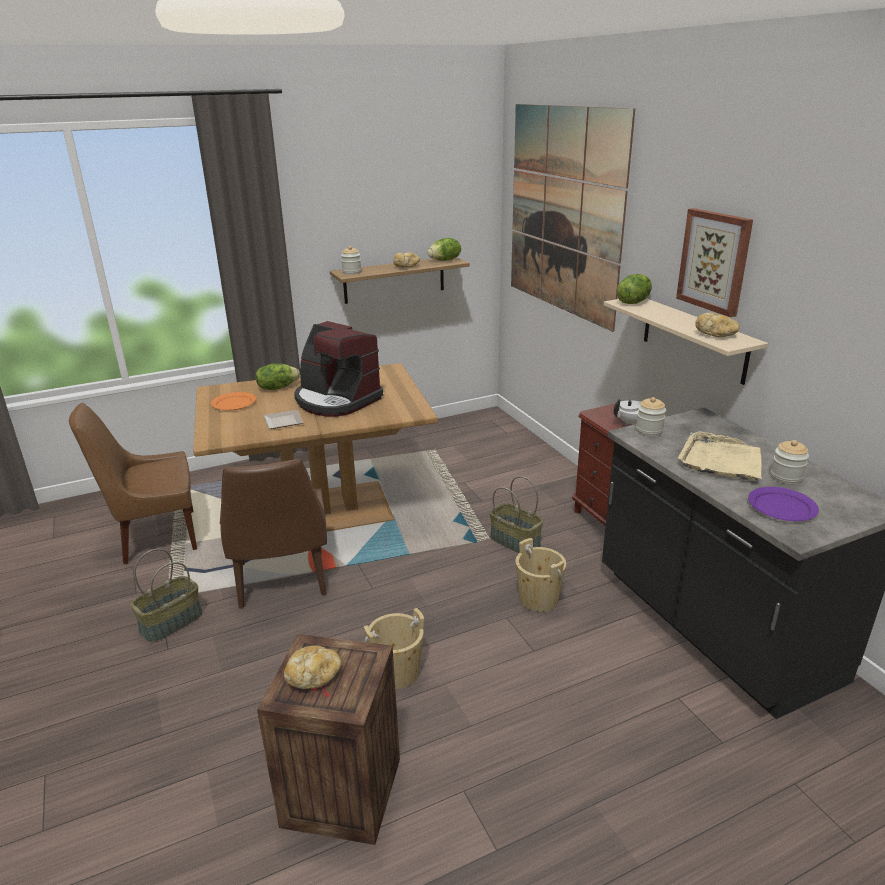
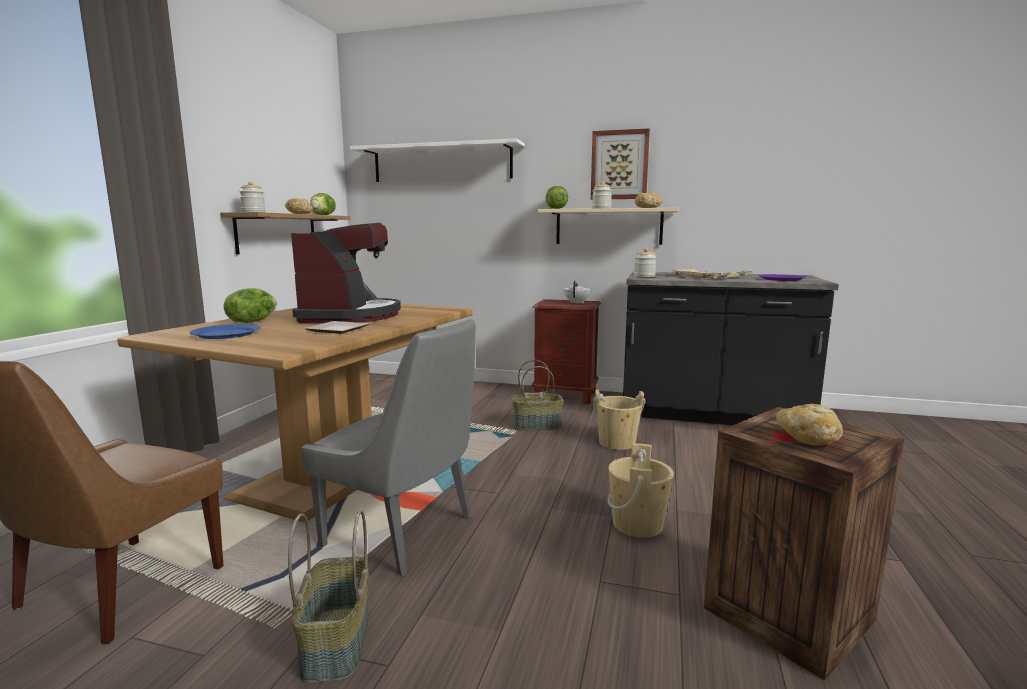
camera: 50 degrees left, 15 degrees down
orange plate [211,392,256,411] -> blue plate [190,324,261,339]
brown chair [220,459,327,609] -> grey chair [302,319,476,576]
coffee machine [294,321,383,417] -> coffee machine turned 75 degrees counterclockwise [291,223,401,323]
picture [511,104,635,332] -> white shelf [350,138,525,182]
jar [771,440,809,484] -> jar moved to [592,181,612,208]

